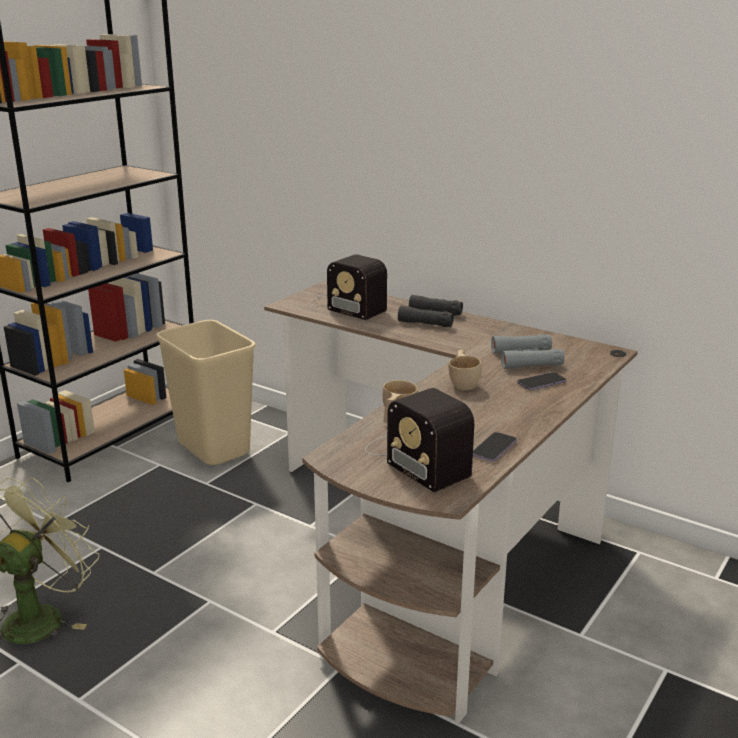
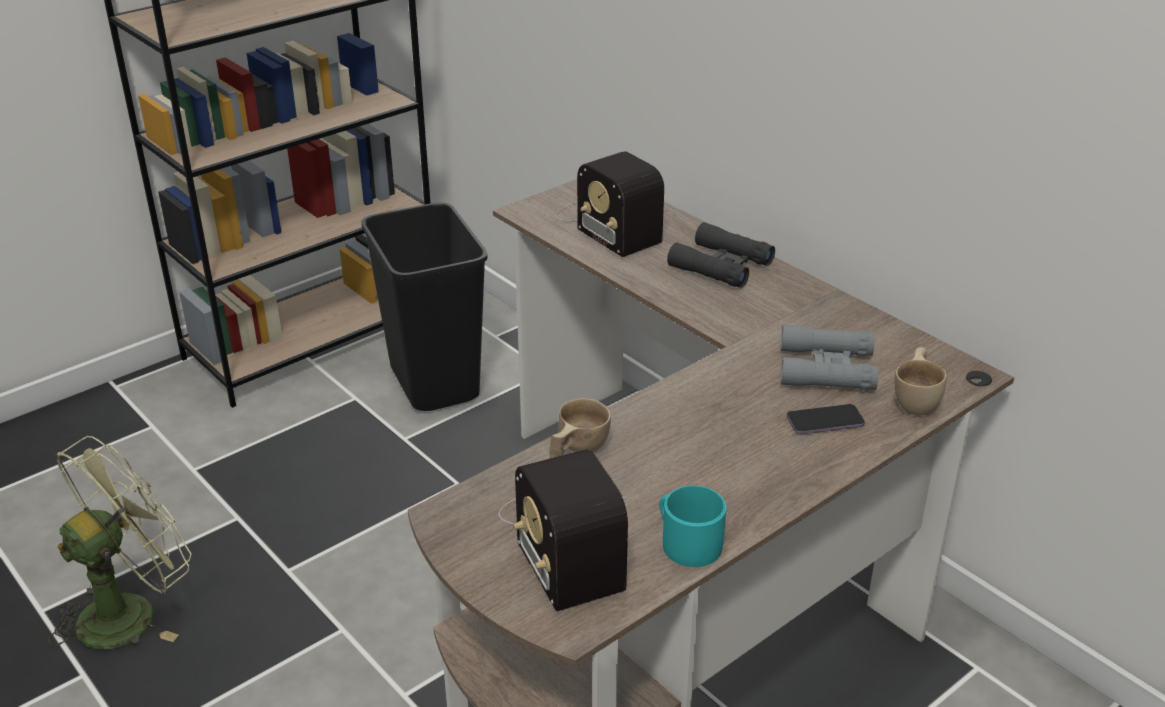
camera: 15 degrees right, 10 degrees up
beige trash can [156,320,256,465] -> black trash can [362,202,488,411]
beige cup [449,349,482,391] -> beige cup moved to [895,347,946,415]
phone [473,432,517,462] -> turquoise mug [659,486,726,567]

